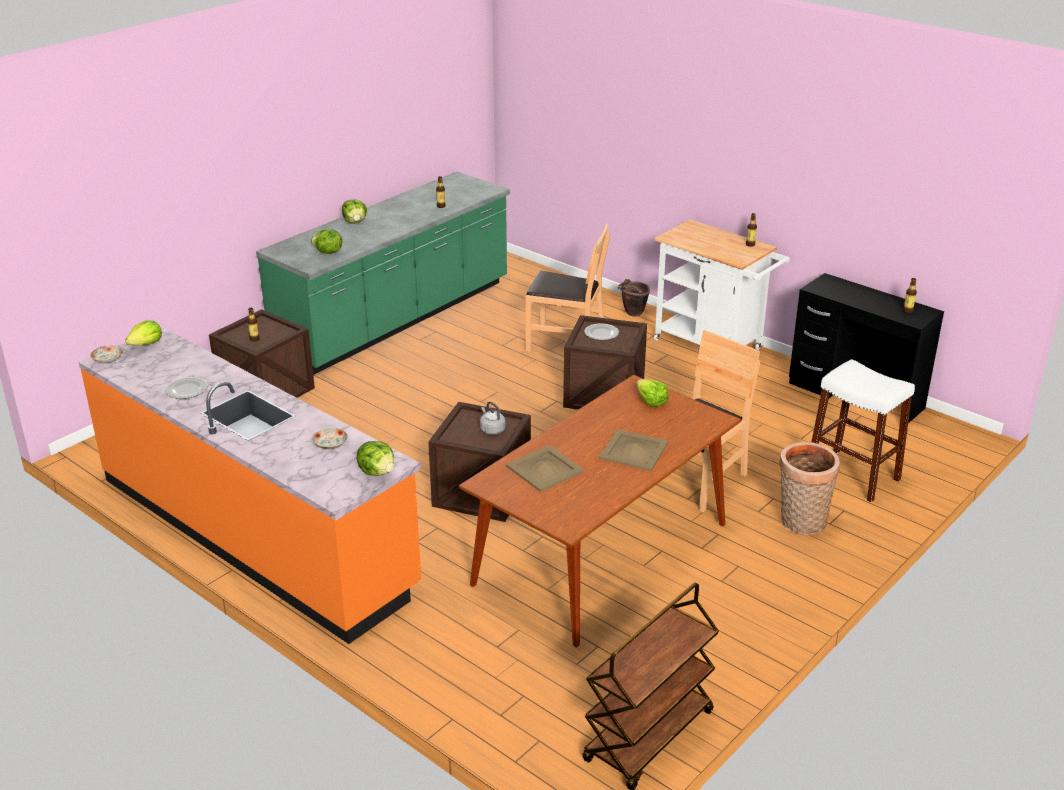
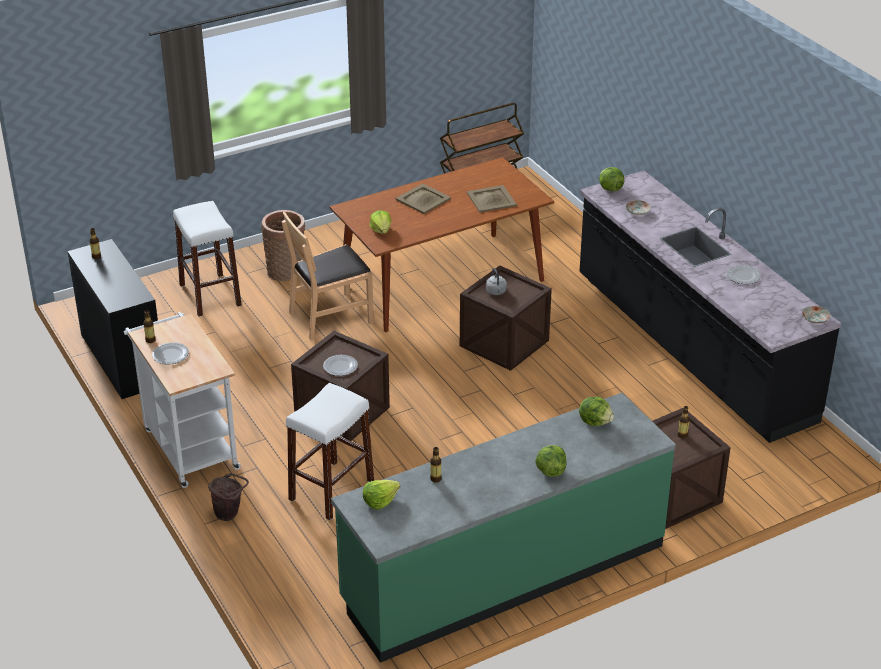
camera: 160 degrees left, 5 degrees up
orange counter [78,327,421,644] -> black counter [579,170,841,443]
lettuce [125,320,162,346] -> lettuce moved to [363,480,400,510]
brown chair [526,224,610,352] -> white stool [286,383,374,520]
none -> plate [152,342,189,364]

